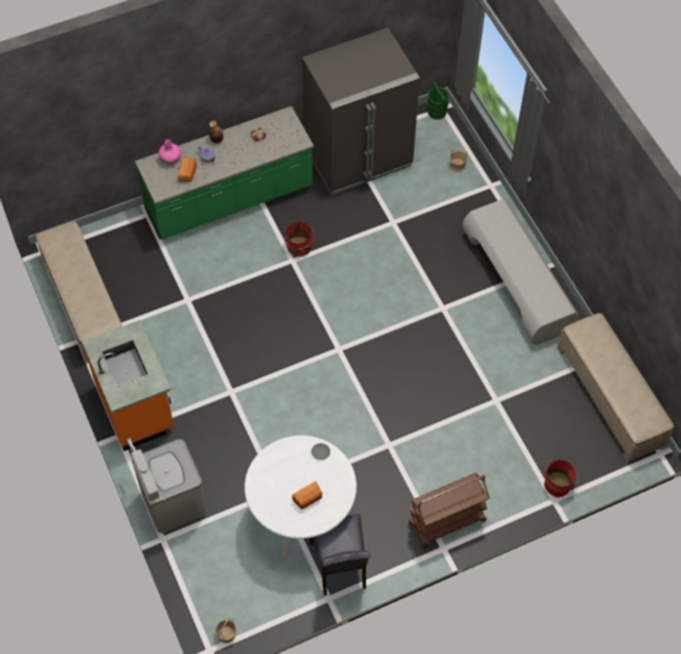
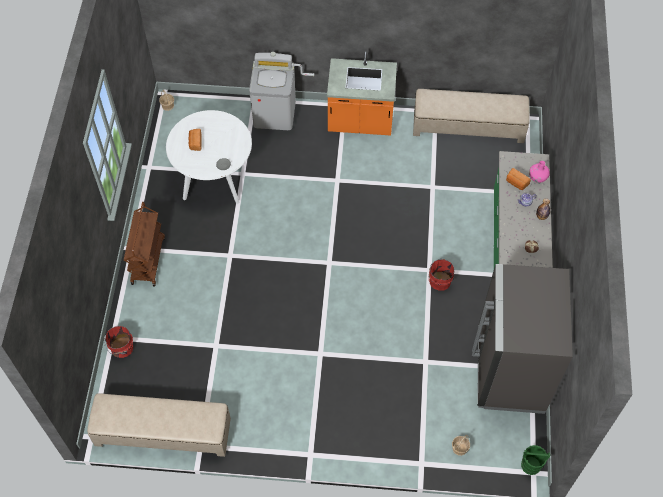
camera: 120 degrees right, 0 degrees up
grey chair [310,514,370,596] -> none
grey bench [462,199,579,345] -> none

